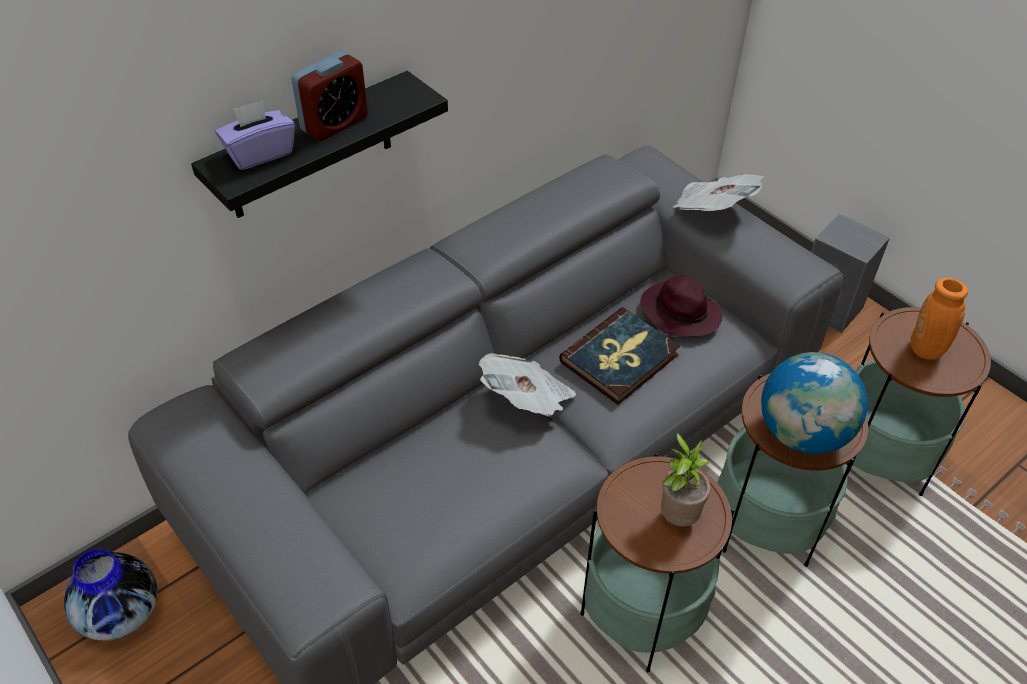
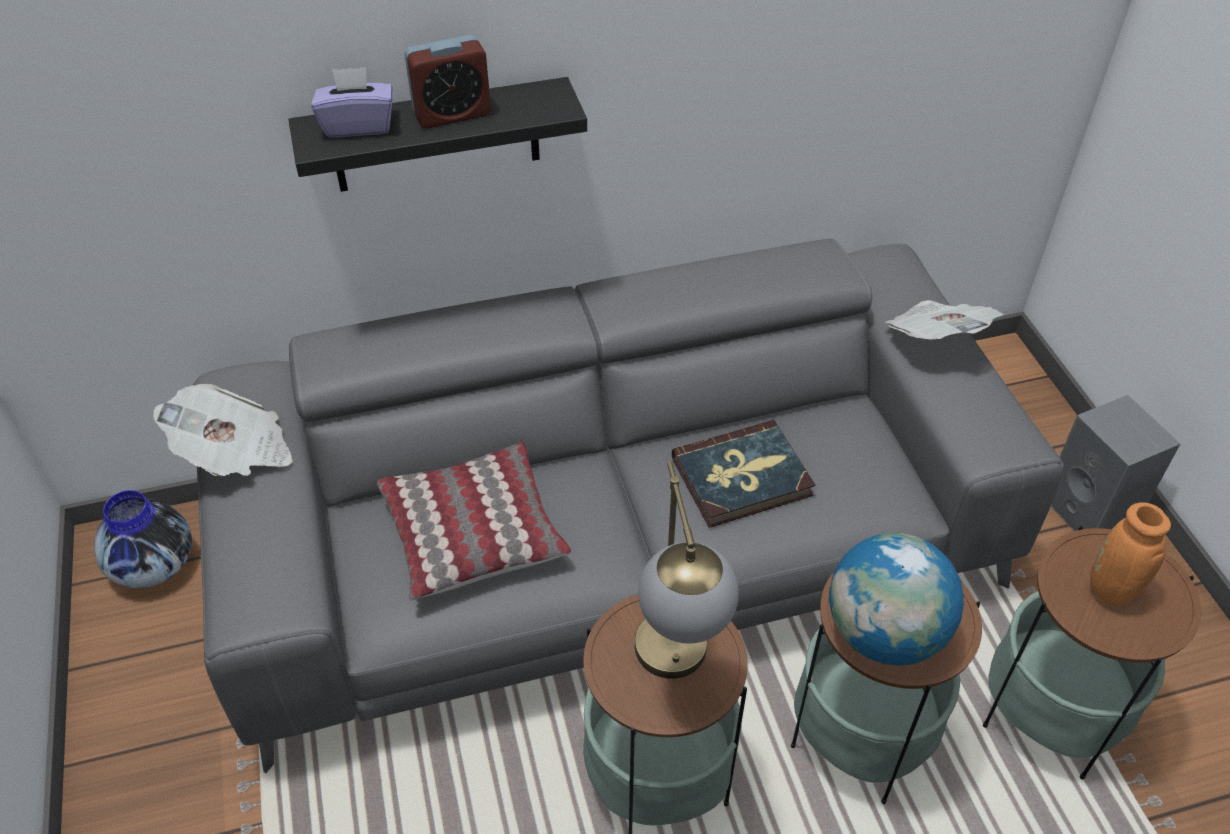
camera: 25 degrees right, 0 degrees up
newspaper [479,353,576,416] -> newspaper moved to [153,384,293,477]
purple hat [640,275,722,336] -> none
potted plant [661,433,711,527] -> table lamp [635,462,739,679]
none -> pillow [377,442,571,601]

